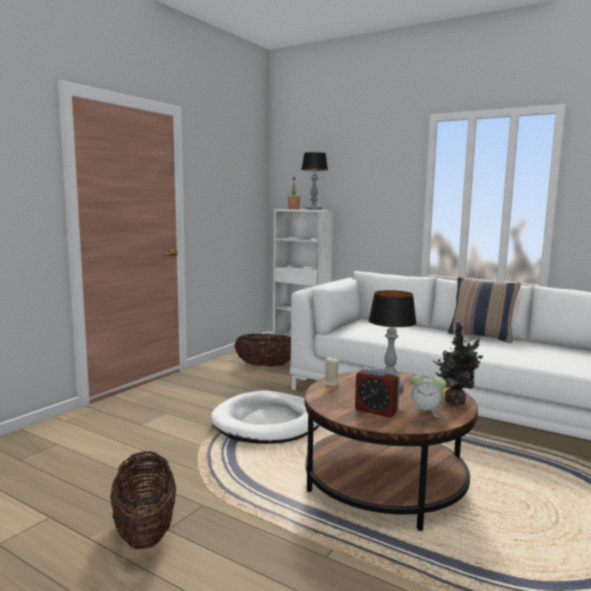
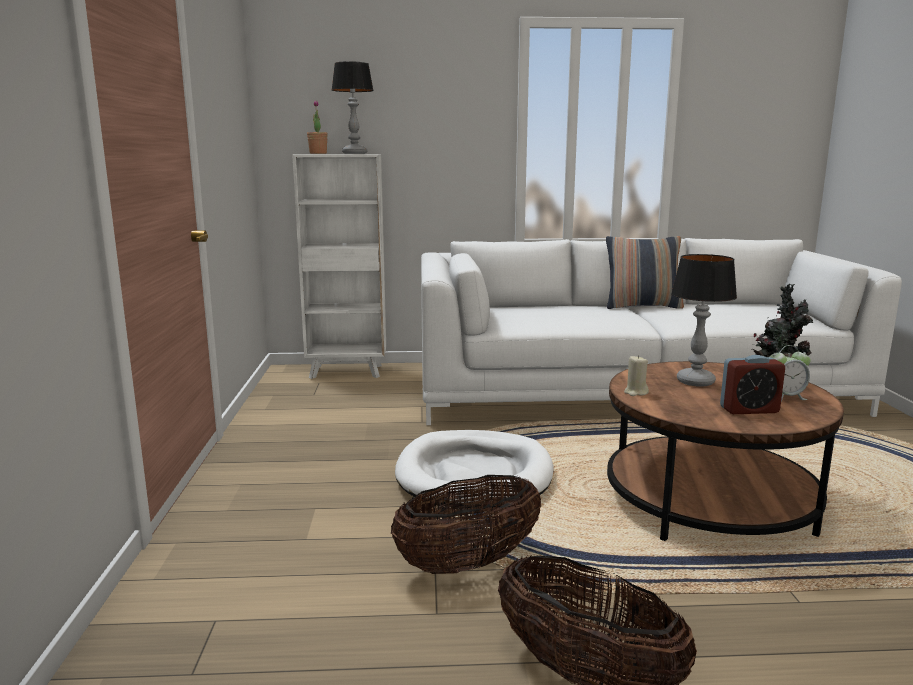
camera: 35 degrees left, 5 degrees up
basket [234,334,291,367] -> basket moved to [391,475,541,574]

